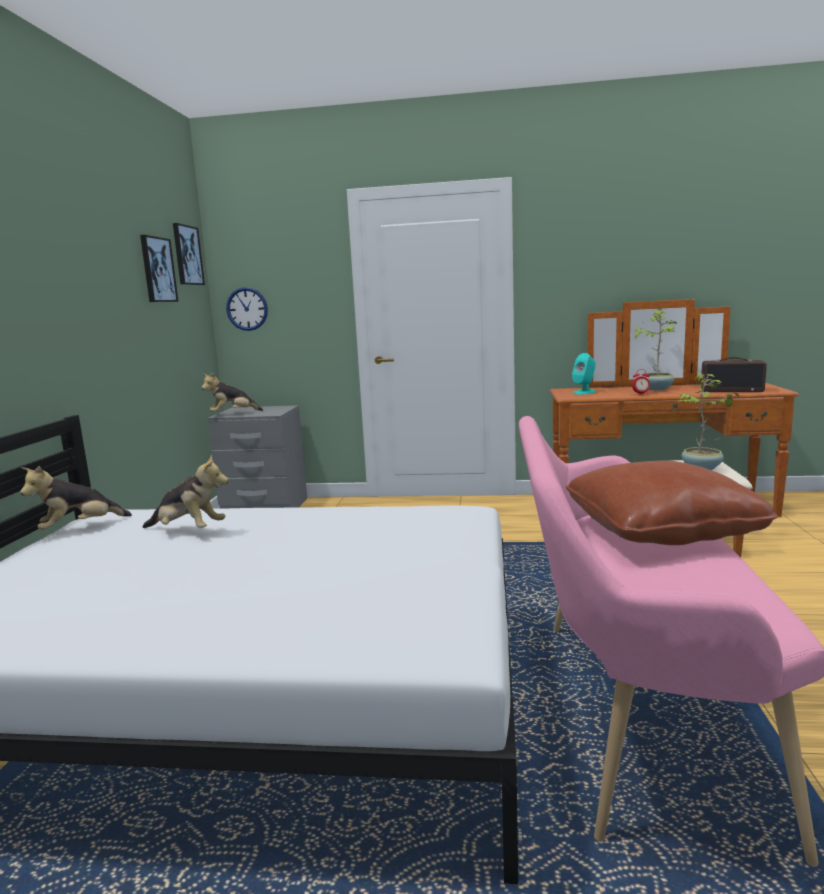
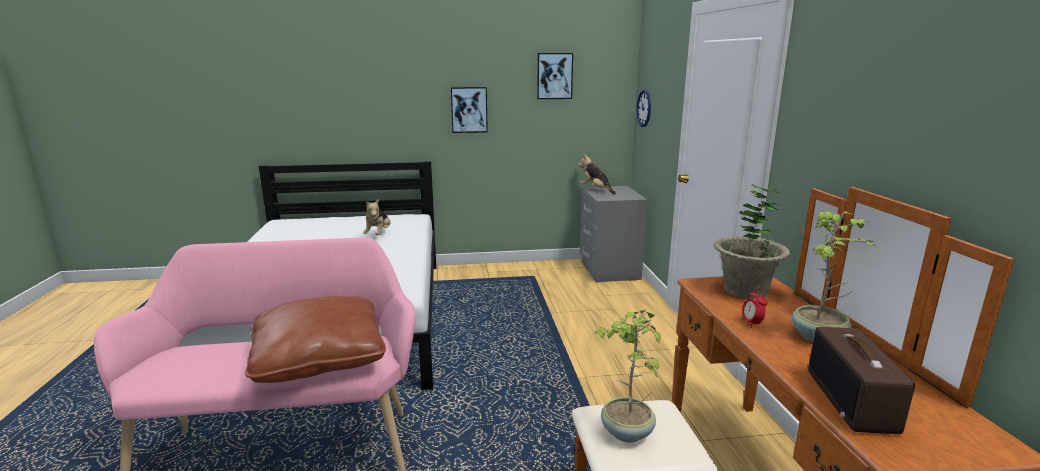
camera: 75 degrees right, 5 degrees up
plush toy [20,465,132,530] -> none
picture [173,223,205,285] -> picture moved to [451,87,488,133]
turquoise speaker [572,353,596,394] -> potted plant [714,184,790,299]

